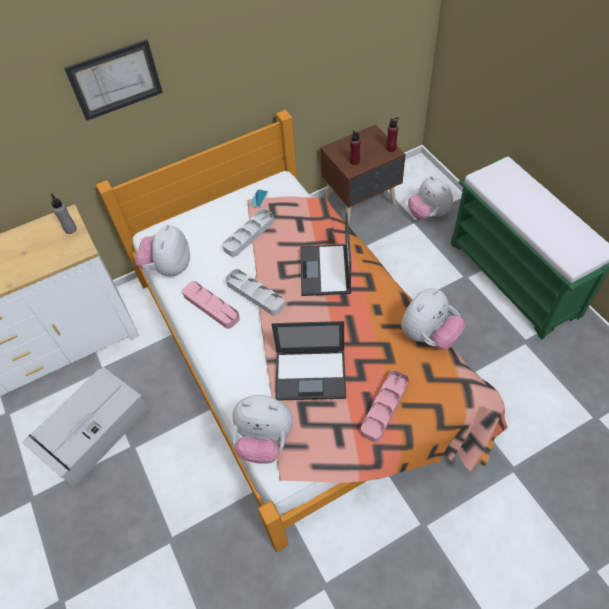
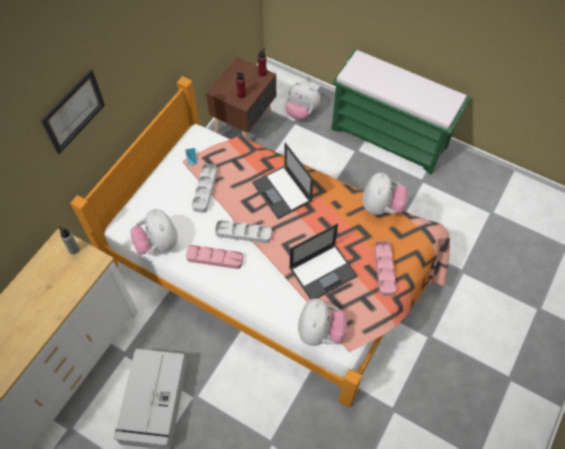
camera: 35 degrees left, 5 degrees up
plush toy [232,395,293,464] -> plush toy turned 60 degrees counterclockwise [298,299,347,346]

